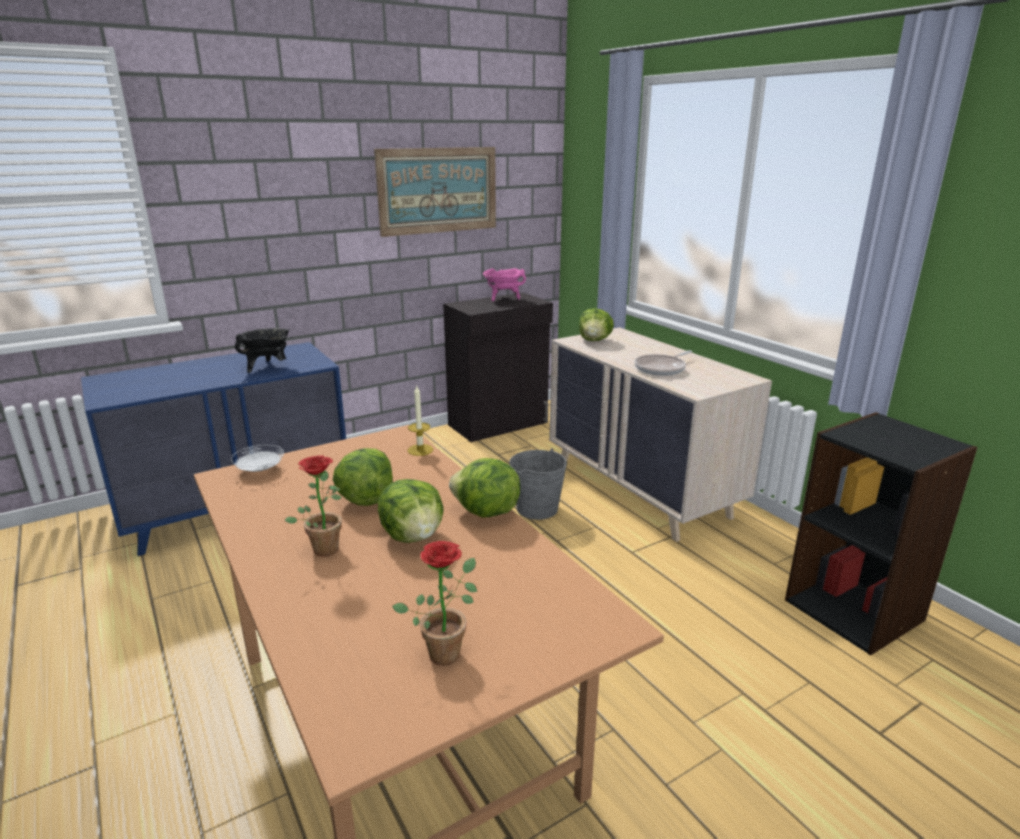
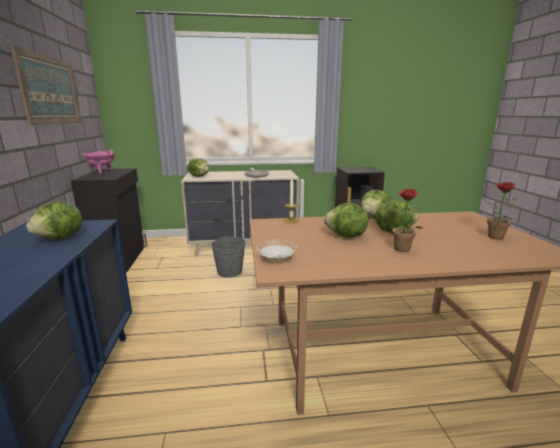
camera: 65 degrees left, 5 degrees down
black cooking pot [235,328,289,373] -> lettuce [26,202,82,239]

